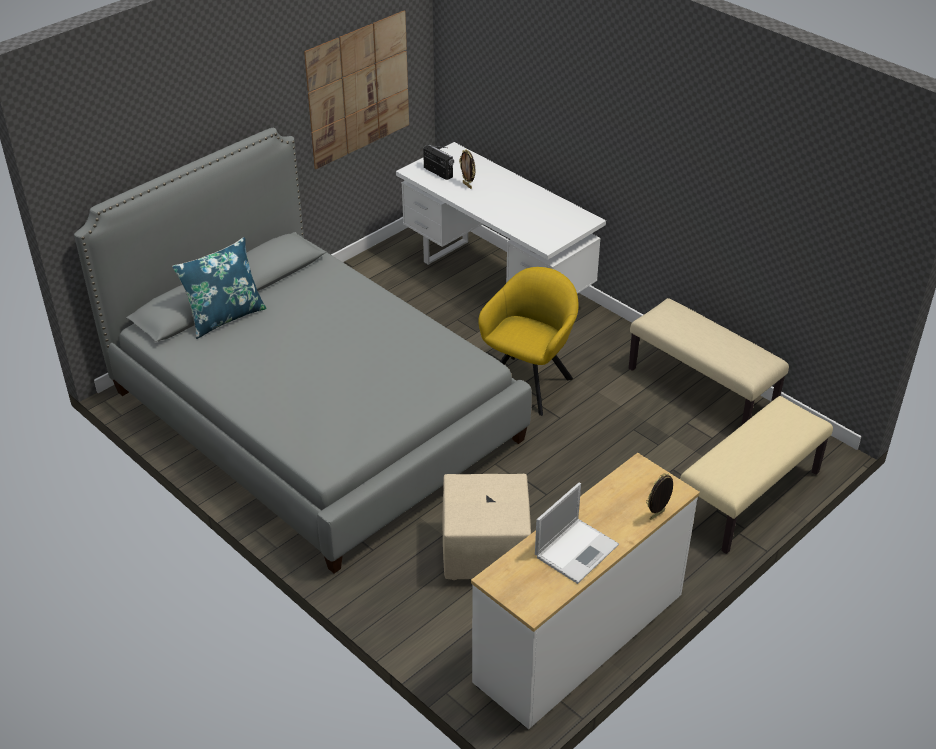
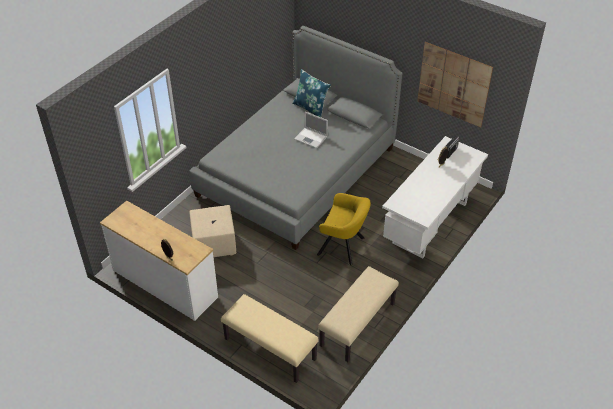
camera: 80 degrees right, 5 degrees up
laptop [535,483,619,584] -> laptop moved to [294,112,328,148]

